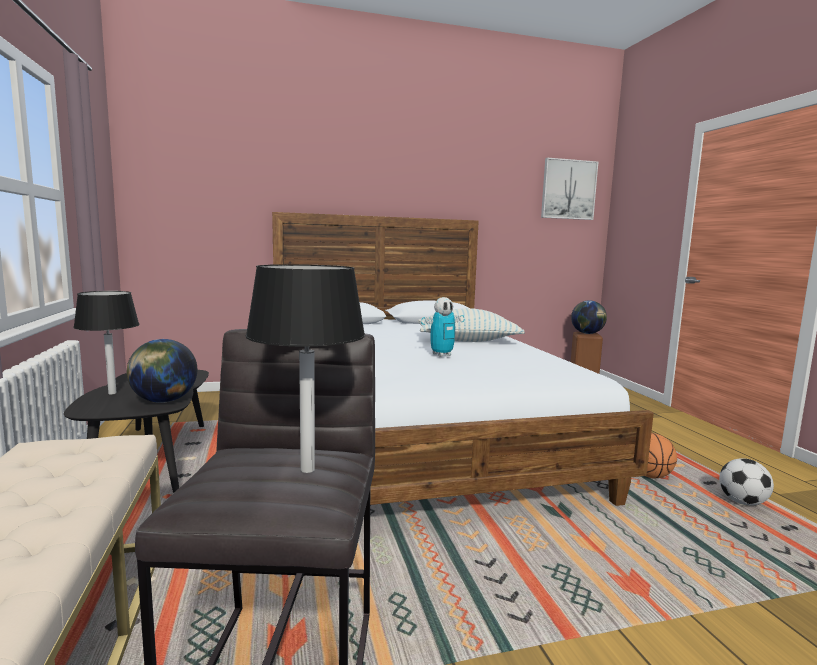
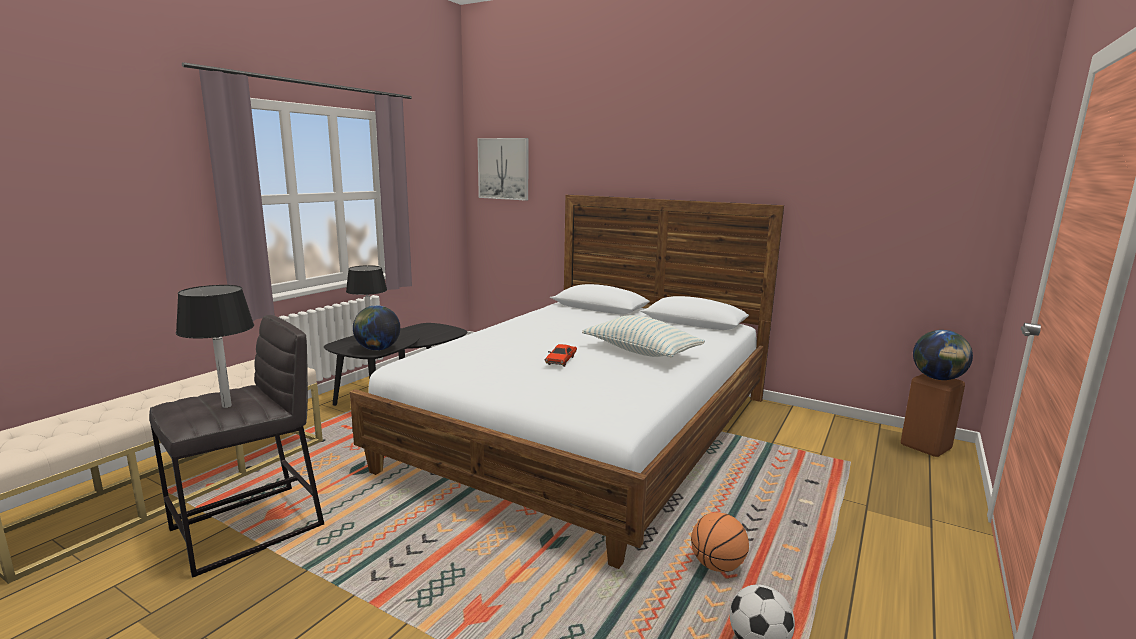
camera: 45 degrees right, 5 degrees up
toy robot [421,297,464,357] -> red toy car [545,344,577,367]
picture [541,158,598,220] -> picture moved to [477,138,528,201]

